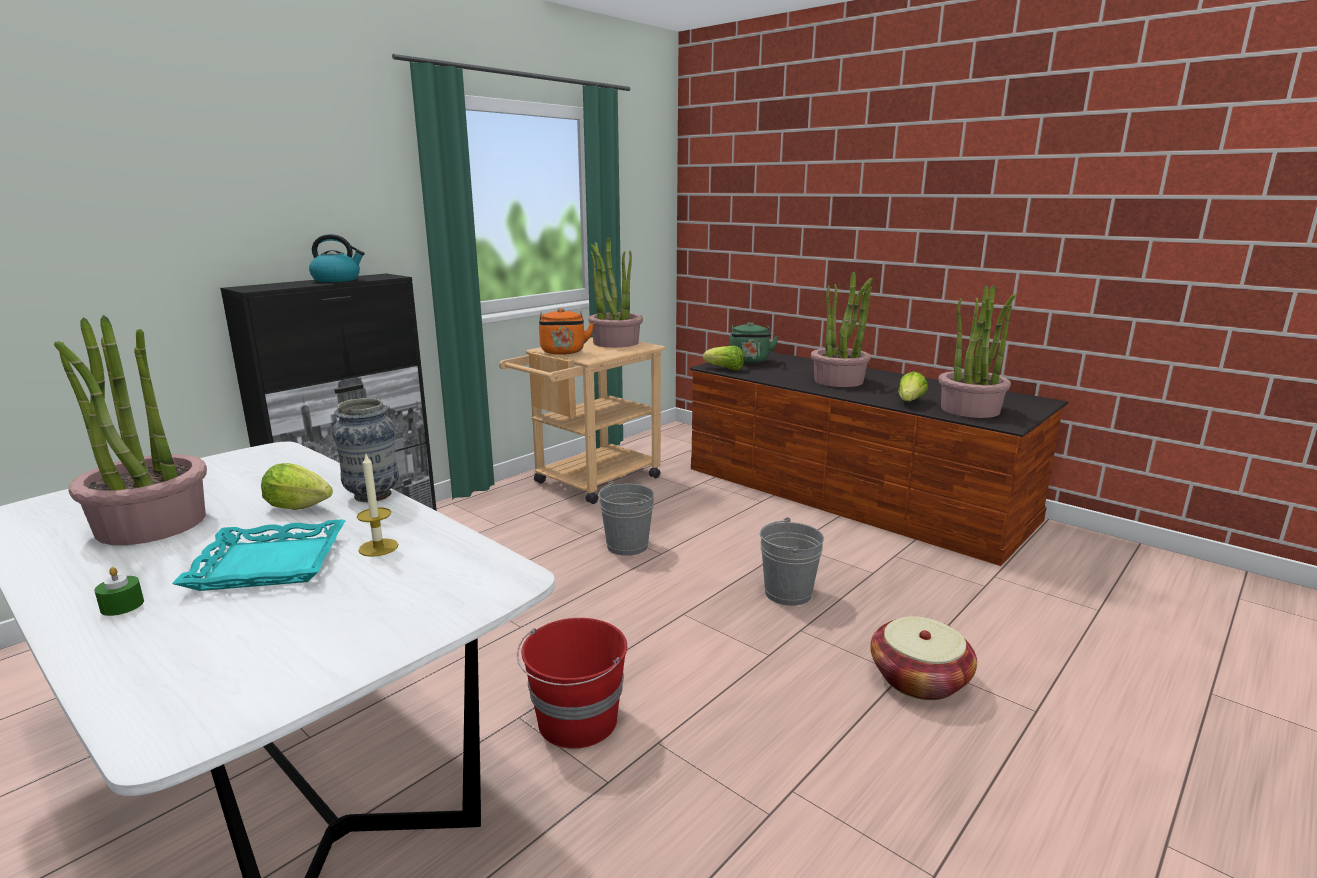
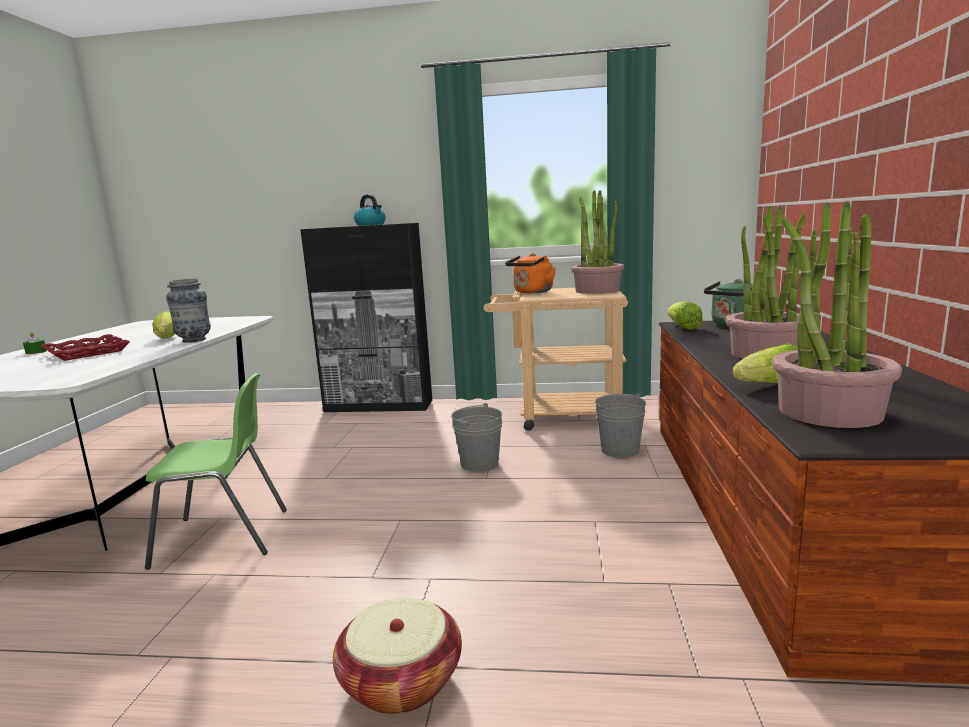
camera: 55 degrees right, 5 degrees down
potted plant [54,315,207,545] -> none
turquoise tray [172,519,346,591] -> red tray [41,334,130,361]
candle [357,455,398,557] -> none
red bucket [517,618,627,749] -> green chair [145,373,287,570]
grey bucket [760,517,824,606] -> grey bucket moved to [595,393,646,458]

